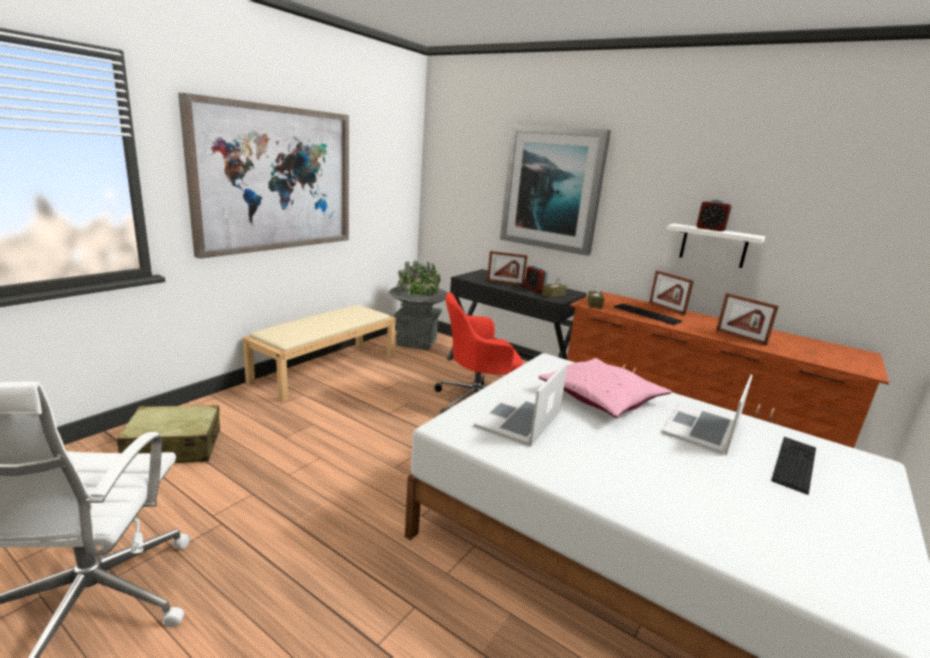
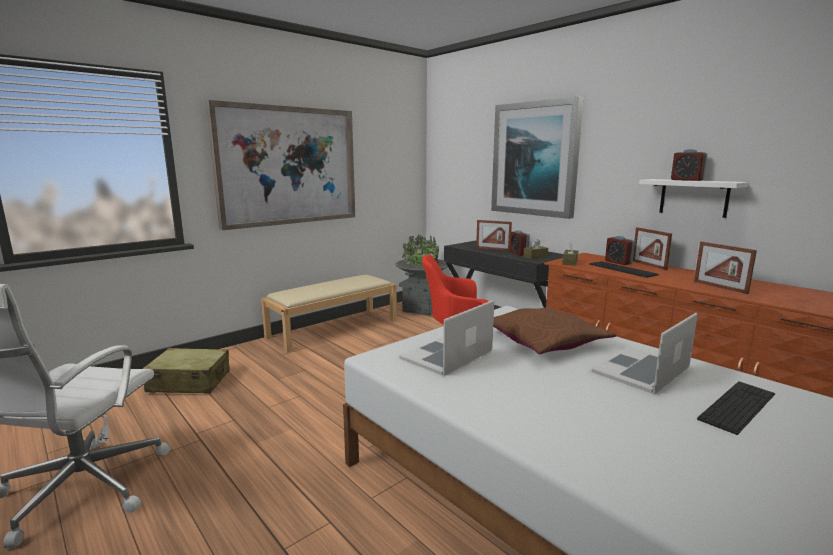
camera: 15 degrees right, 5 degrees down
pink pillow [538,358,672,418] -> brown pillow [493,307,616,354]
none -> alarm clock [605,236,635,265]

